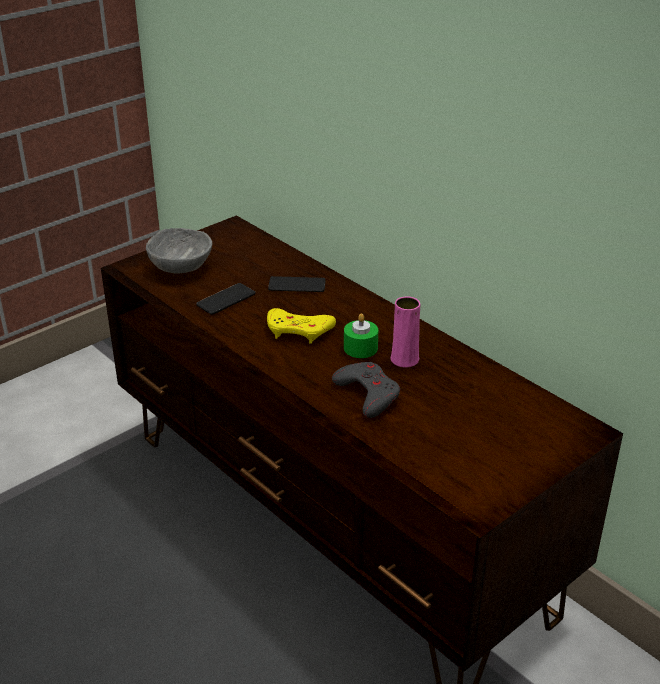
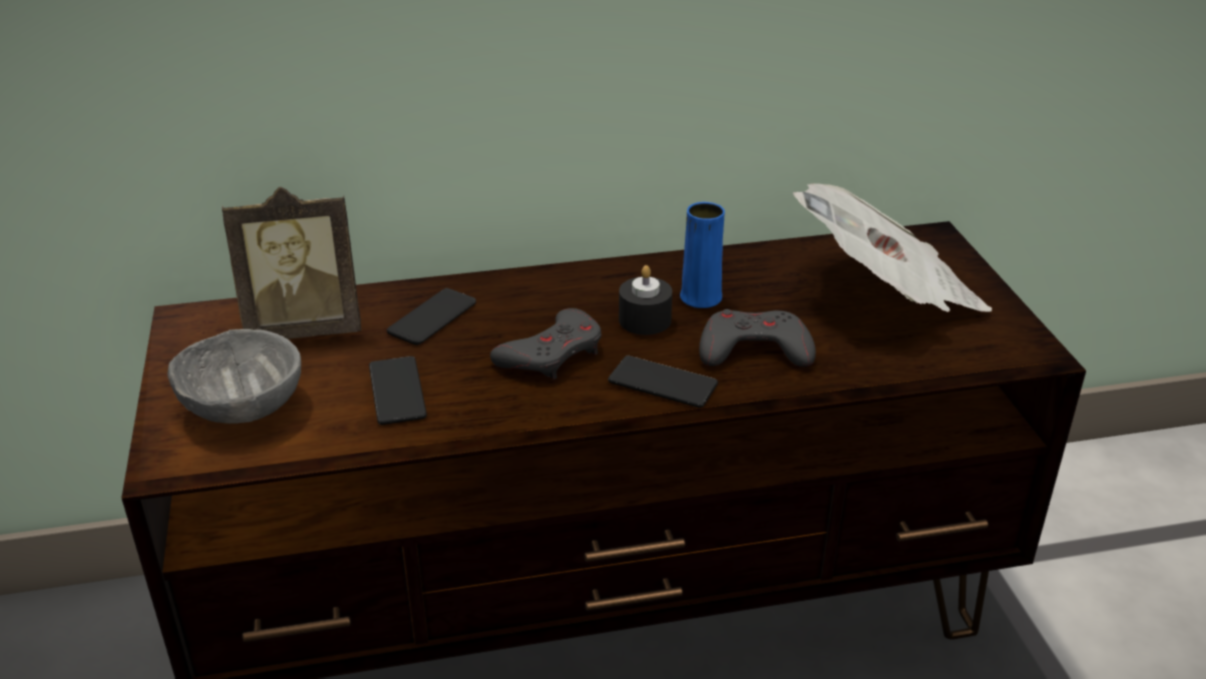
camera: 60 degrees left, 0 degrees up
yellow game controller [267,308,336,344] -> grey game controller [490,308,602,379]
green candle [344,313,378,358] -> black candle [619,265,672,335]
pink vase [391,297,421,367] -> blue vase [680,202,725,308]
none -> picture frame [222,186,361,339]
none -> phone [608,356,718,408]
none -> newspaper [793,184,992,312]

